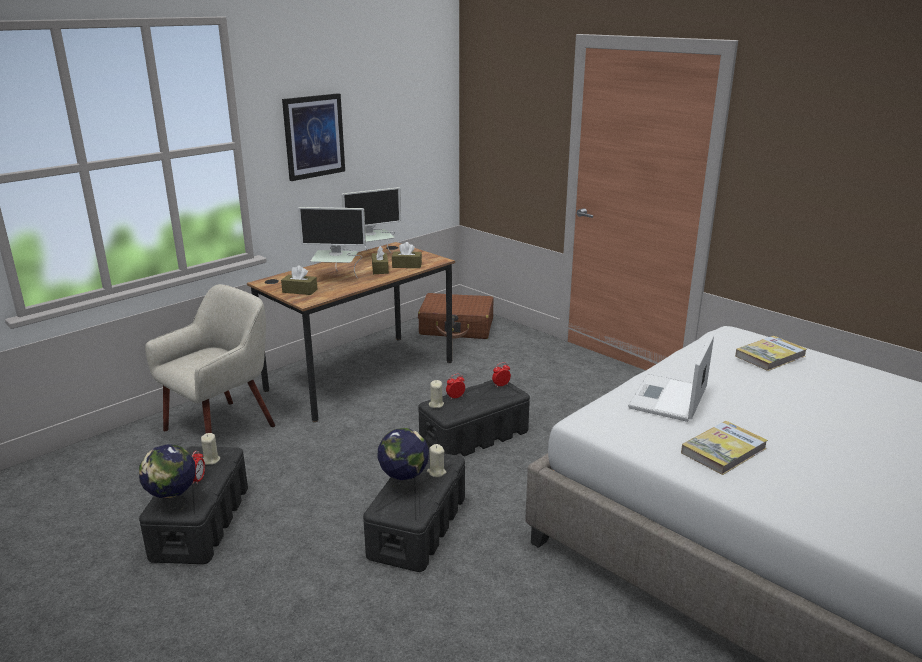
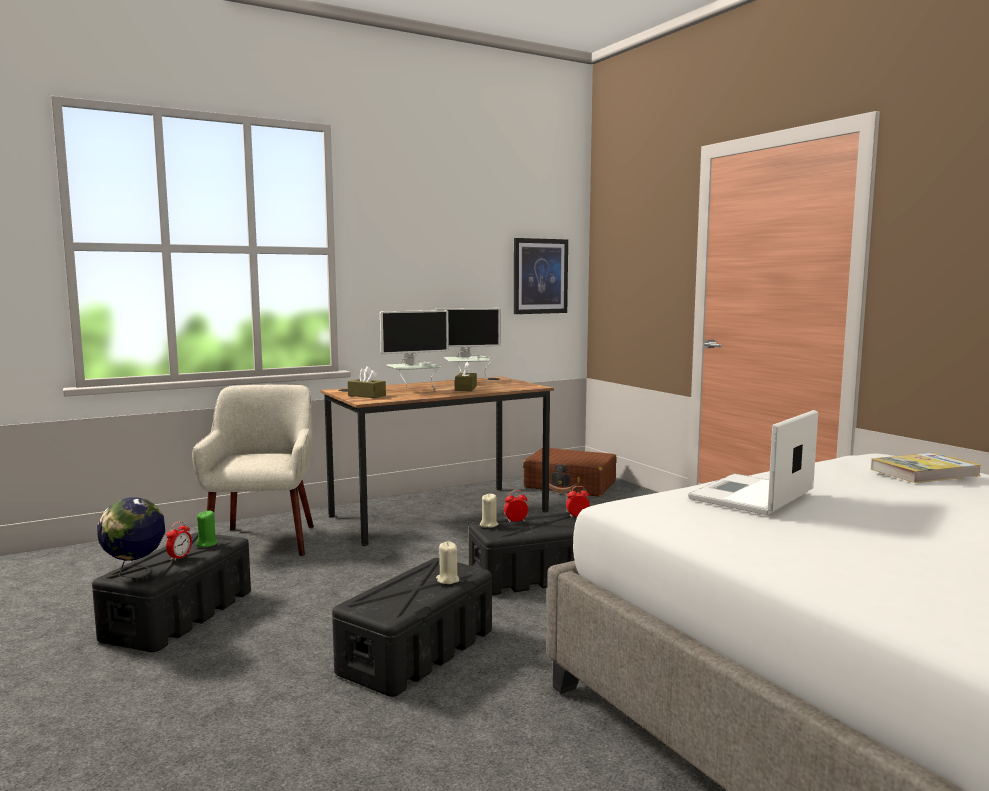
camera: 15 degrees right, 15 degrees down
beige armchair [145,284,275,434] -> beige armchair turned 60 degrees counterclockwise [192,385,314,556]
beige candle [201,433,220,465] -> green candle [196,510,218,547]
picture [282,93,345,181] -> picture moved to [514,238,568,314]
monitor [298,207,366,277] -> monitor turned 45 degrees counterclockwise [380,310,449,389]
globe [377,428,429,496] -> none
brown tissue box [392,242,422,268] -> none
book [681,421,768,475] -> none

